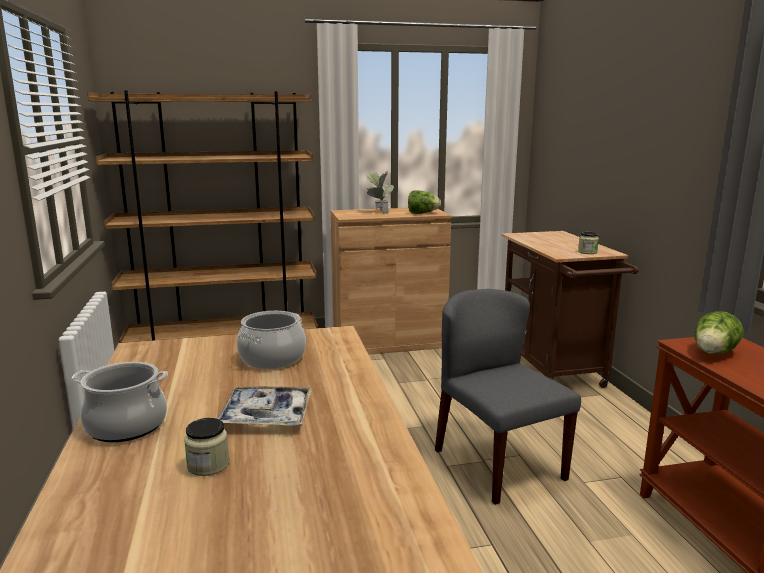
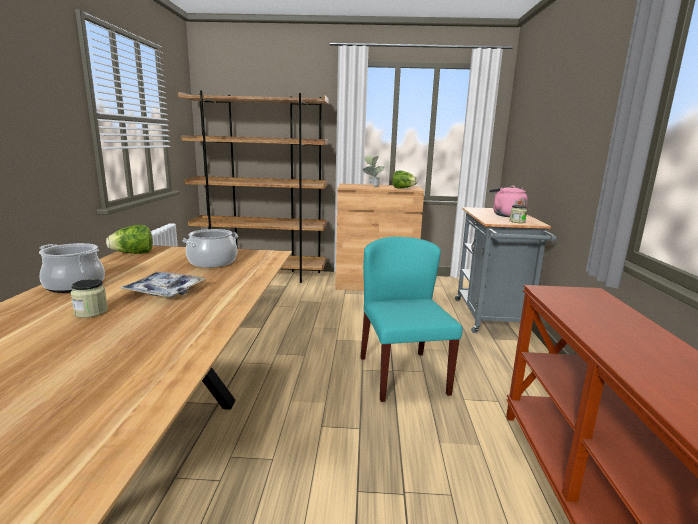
camera: 15 degrees right, 0 degrees up
grey chair [435,289,581,505] -> turquoise chair [360,237,463,402]
brown cart [502,231,639,388] -> grey cart [455,207,557,333]
lettuce [695,311,743,354] -> lettuce moved to [106,225,153,254]
none -> pink kettle [489,185,528,217]

